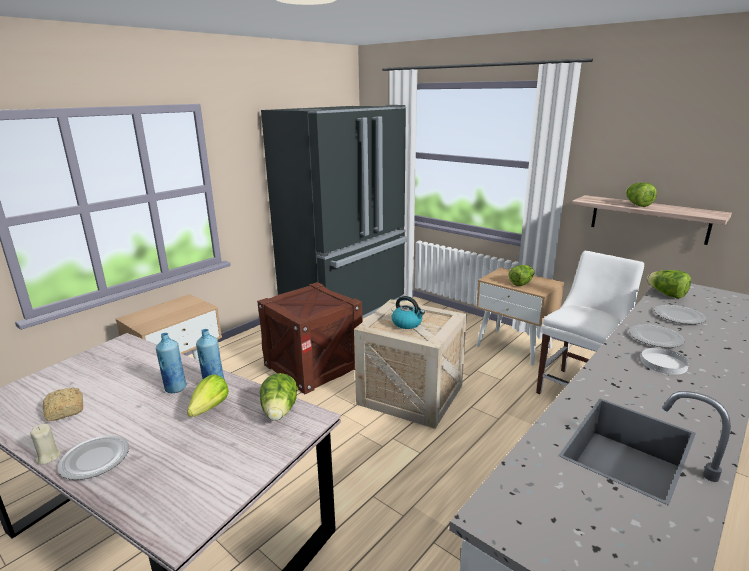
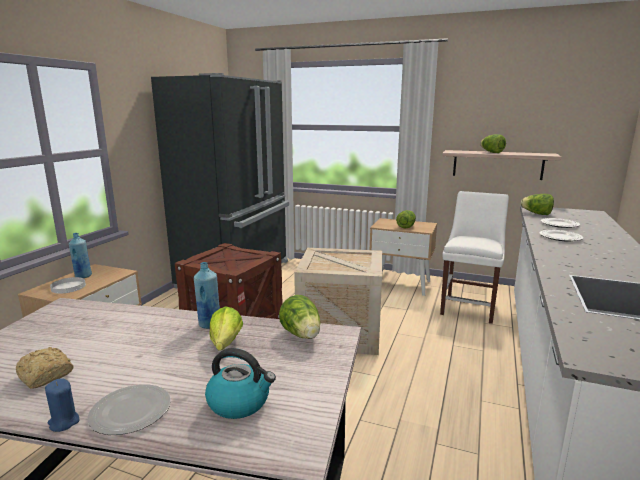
camera: 20 degrees left, 5 degrees down
beige candle [30,424,61,465] -> blue candle [45,378,80,432]
blue bottle [156,333,187,393] -> blue bottle moved to [69,233,92,278]
kettle [392,296,425,329] -> kettle moved to [205,348,276,419]
white plate [641,348,689,375] -> white plate moved to [50,277,86,293]

